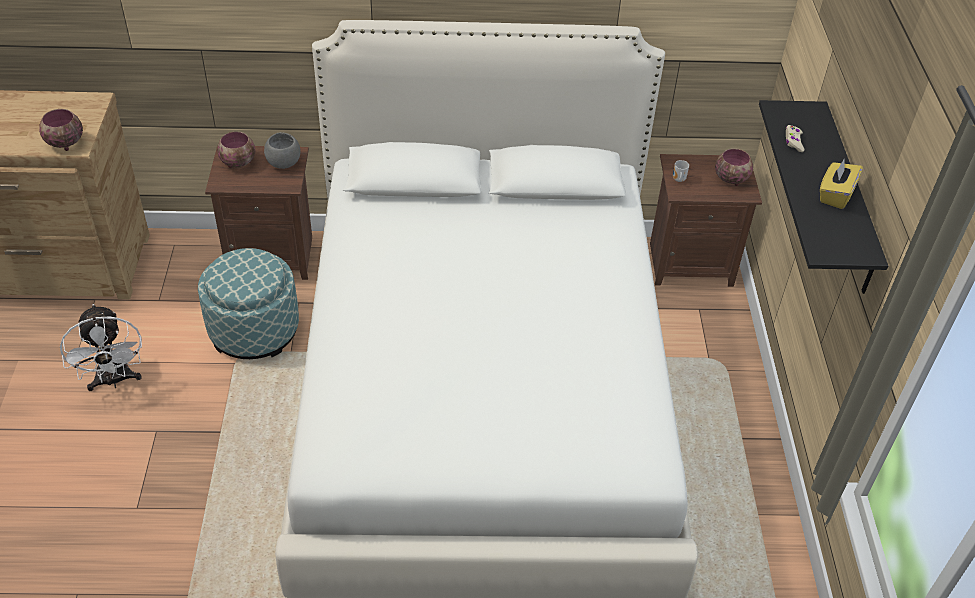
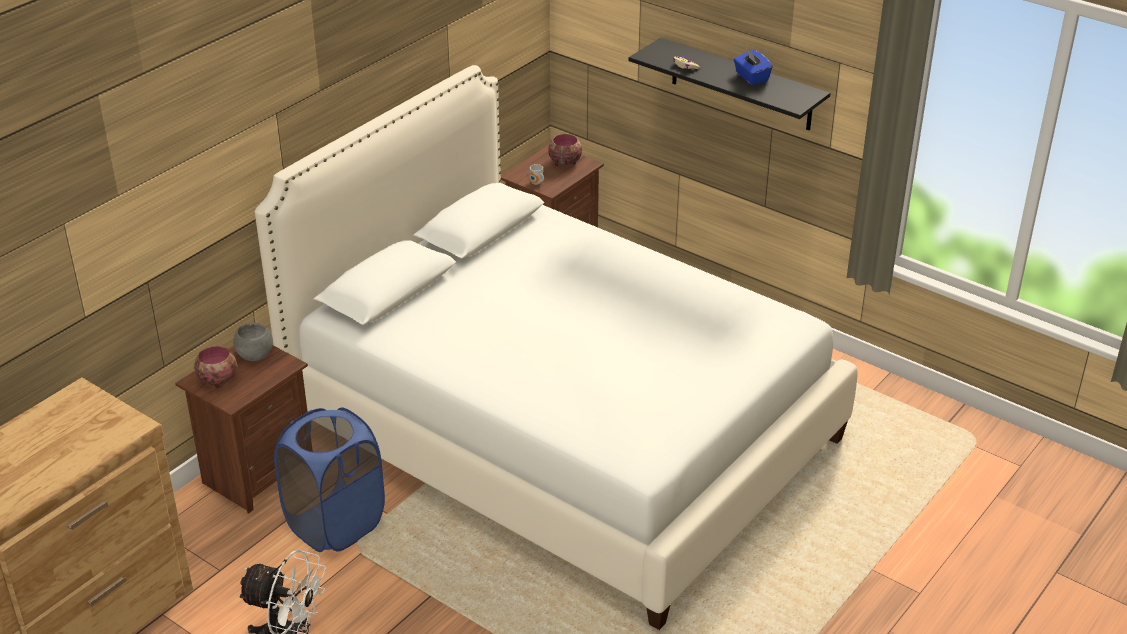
camera: 50 degrees left, 10 degrees down
bowl [39,109,83,151] -> none
ottoman [198,248,299,359] -> blue laundry basket [274,407,385,552]
yellow tissue box [820,159,863,209] -> blue tissue box [734,49,772,85]

